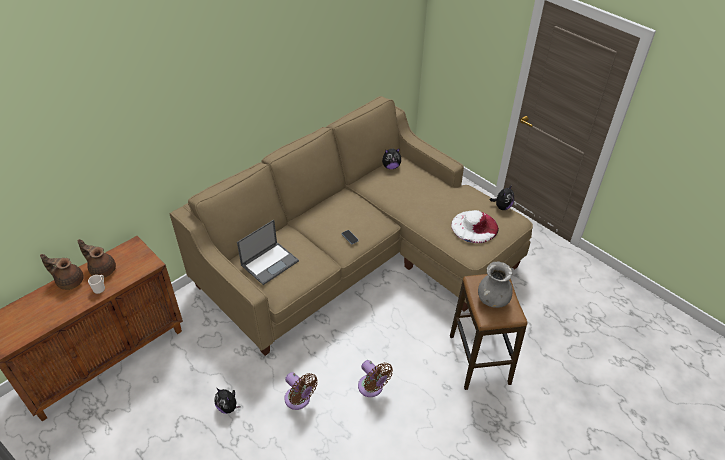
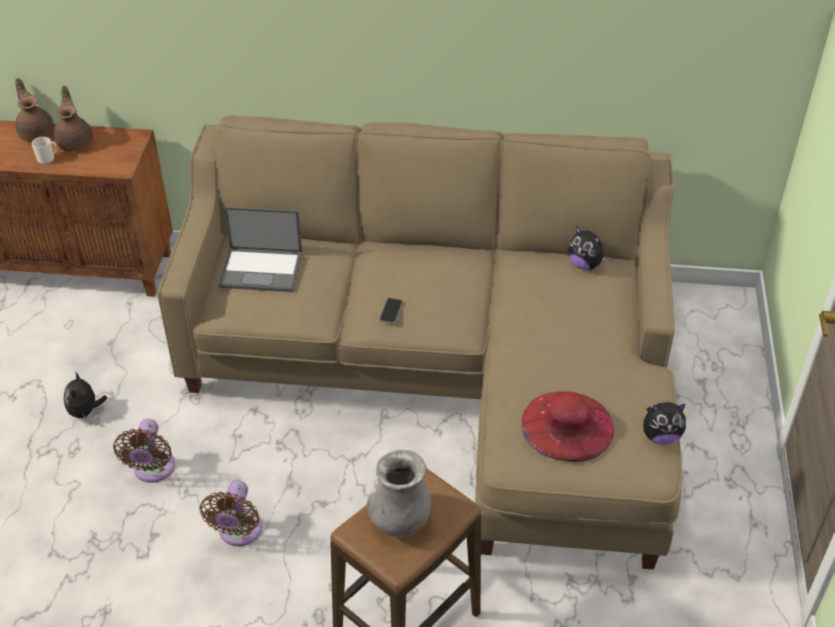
camera: 50 degrees right, 0 degrees up
white hat [451,210,499,243] -> red hat [521,391,614,462]

